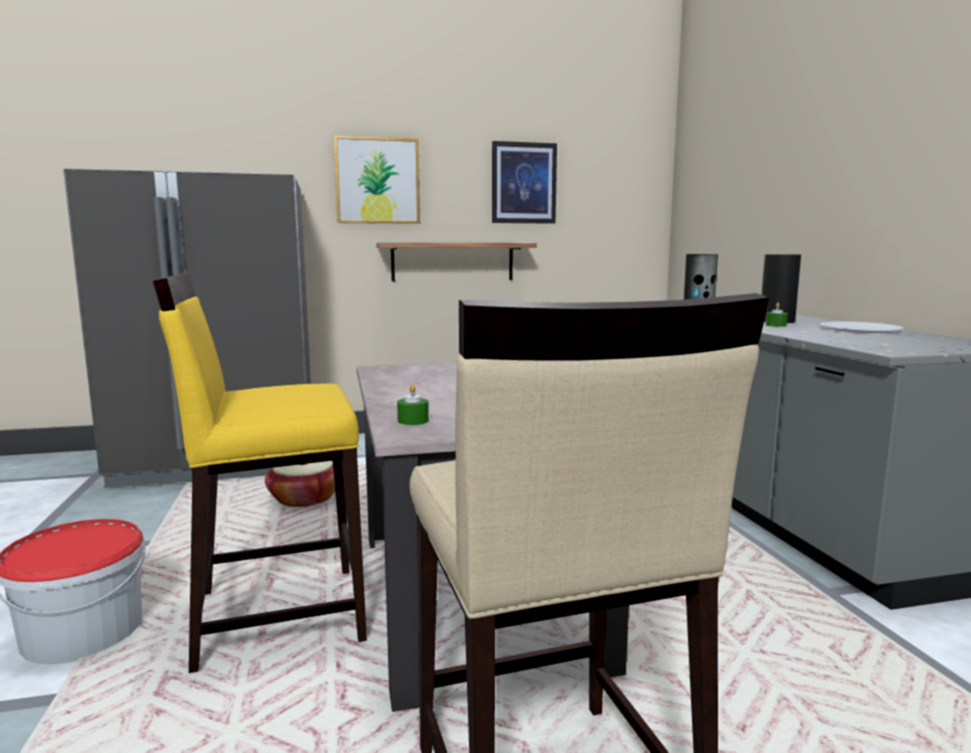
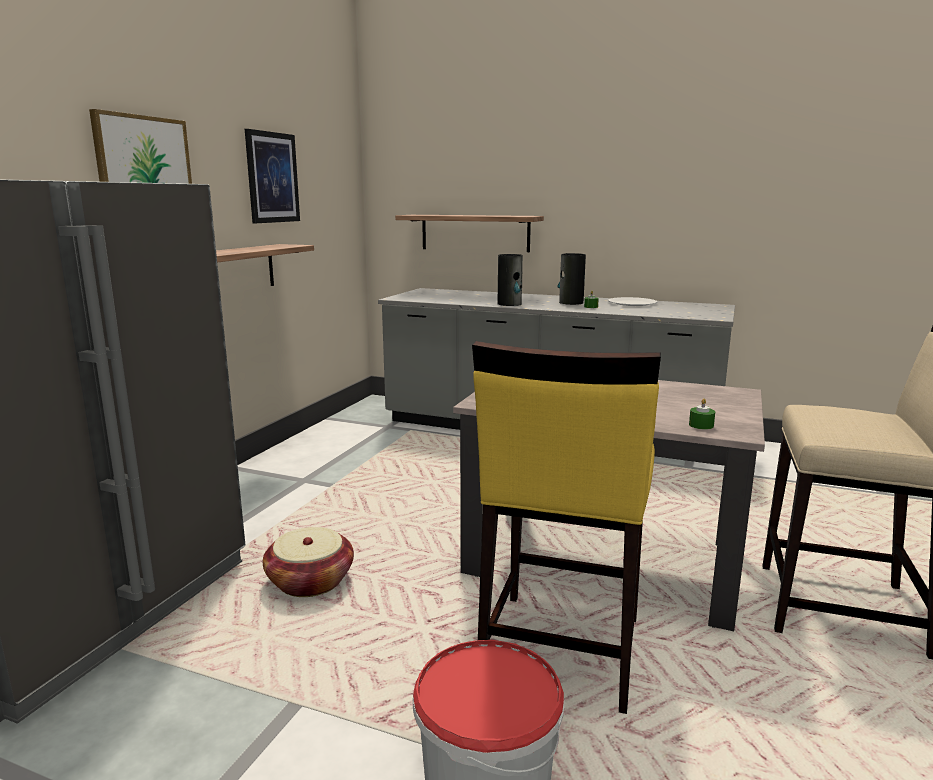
camera: 55 degrees left, 5 degrees up
none -> shelf [395,215,544,252]

